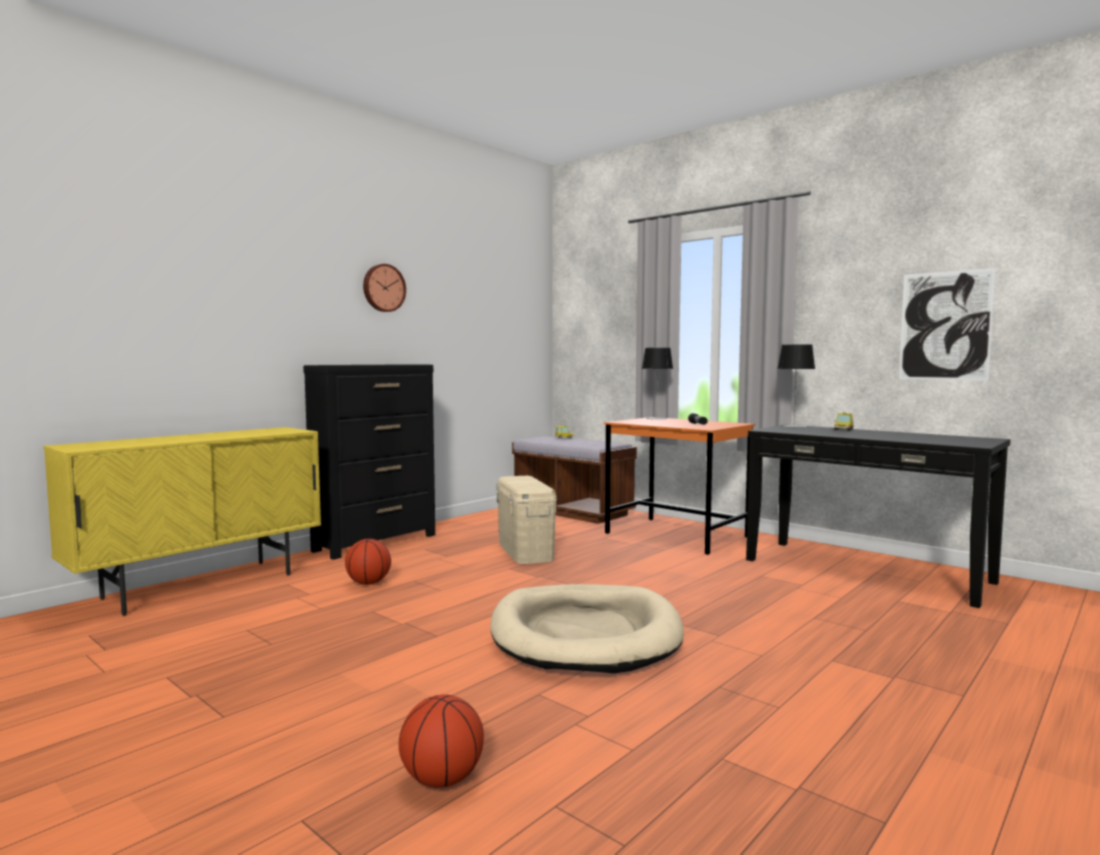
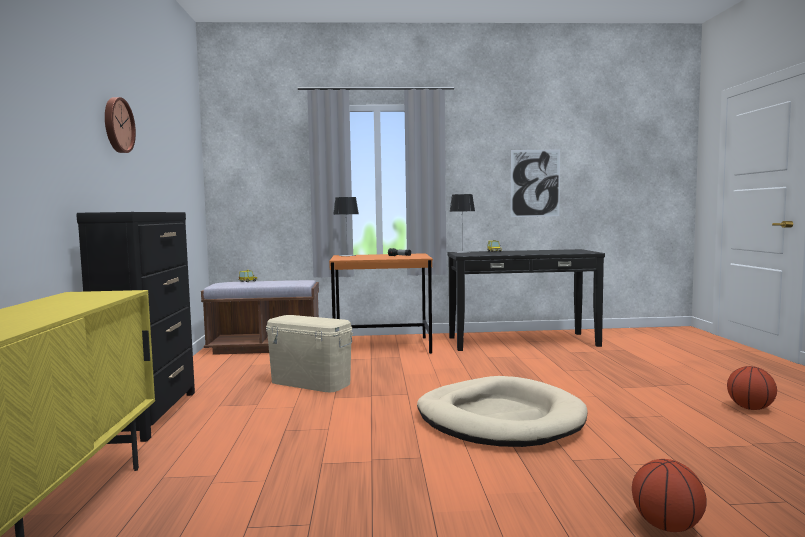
camera: 45 degrees left, 0 degrees up
basketball [345,539,391,585] -> basketball moved to [727,366,777,410]

